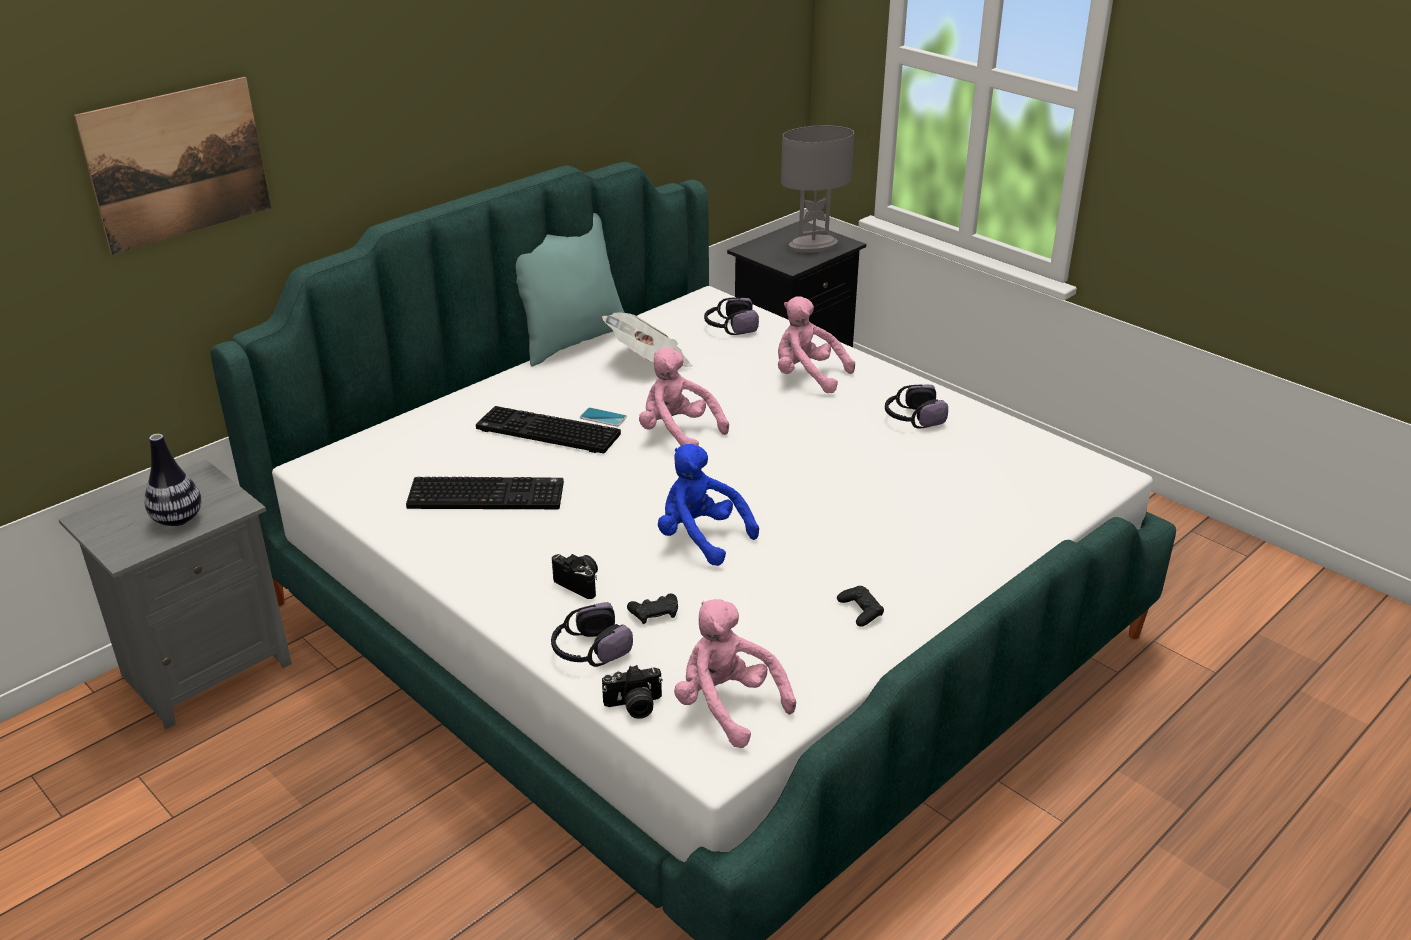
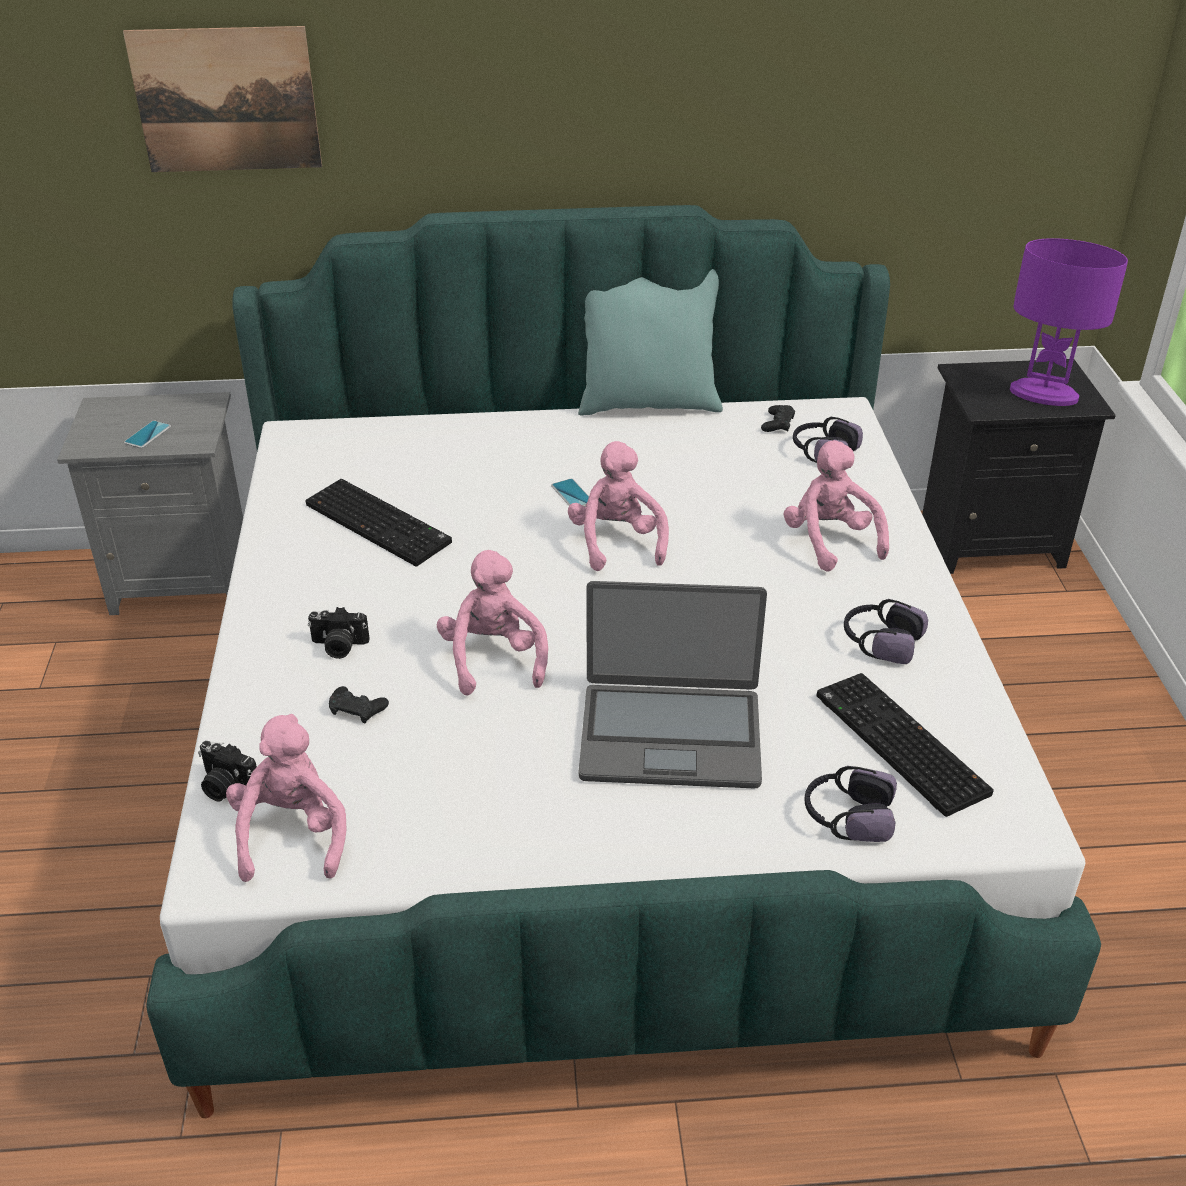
camera: 40 degrees right, 5 degrees up
vase [144,434,202,526] -> phone [124,420,171,448]
keyboard [476,406,621,453] -> keyboard moved to [816,673,994,817]
headphones [551,602,633,667] -> headphones moved to [805,766,897,842]
camera [552,554,598,599] -> camera turned 105 degrees clockwise [308,607,370,659]
newspaper [602,313,692,367] -> none
blue plush toy [658,444,759,566] -> pink plush toy [437,550,548,696]
grey table lamp [781,125,854,253] -> purple table lamp [1010,238,1128,406]
black game controller [837,586,884,627] -> black game controller moved to [761,405,795,432]
none -> laptop [579,581,767,788]

